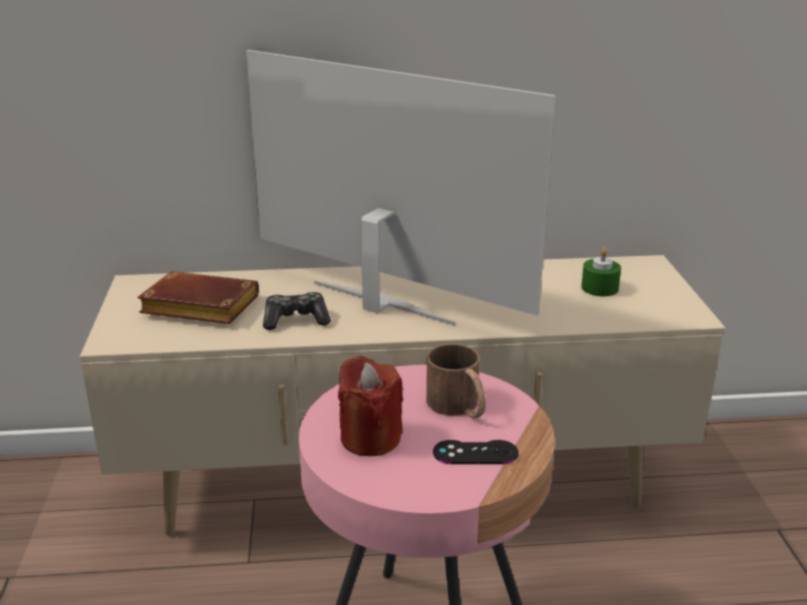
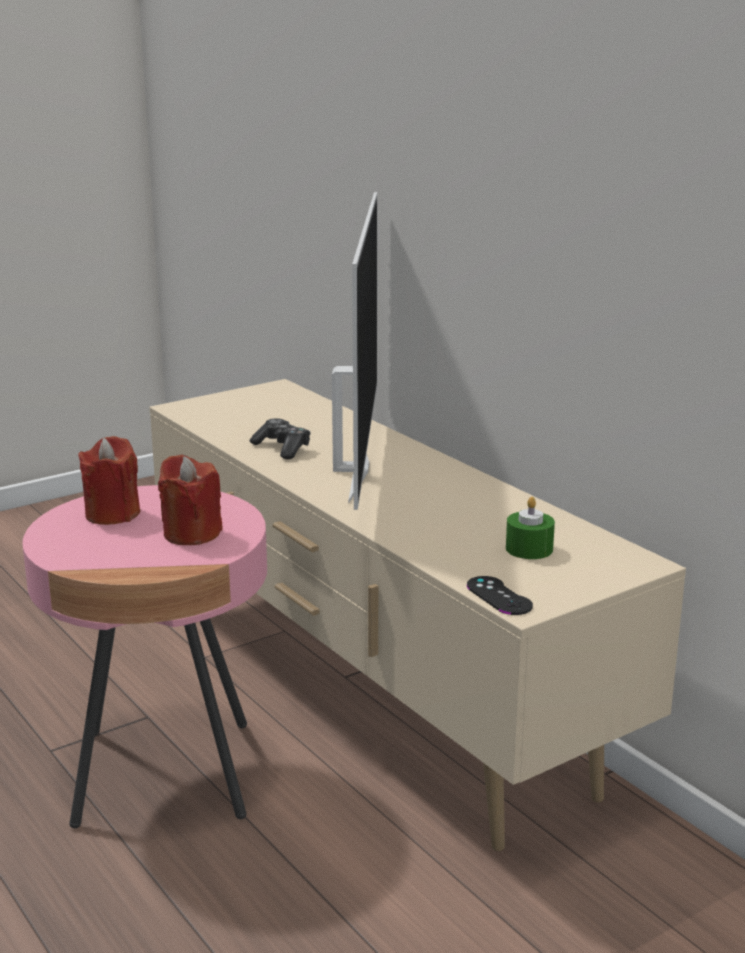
camera: 60 degrees right, 5 degrees down
brown book [138,271,259,324] -> none
brown mug [426,344,486,418] -> red candle [158,455,223,545]
black game controller [433,440,519,464] -> black game controller moved to [467,576,533,615]

